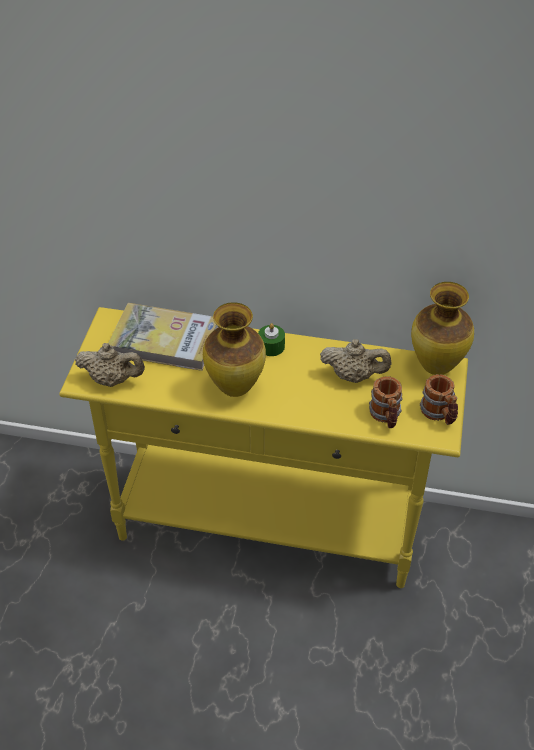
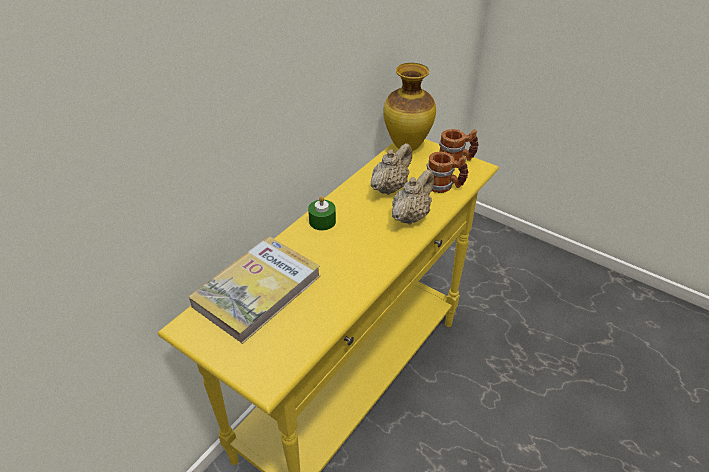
camera: 65 degrees left, 5 degrees down
beige teapot [75,343,145,387] -> beige teapot moved to [392,170,434,225]
vase [203,302,266,397] -> none

